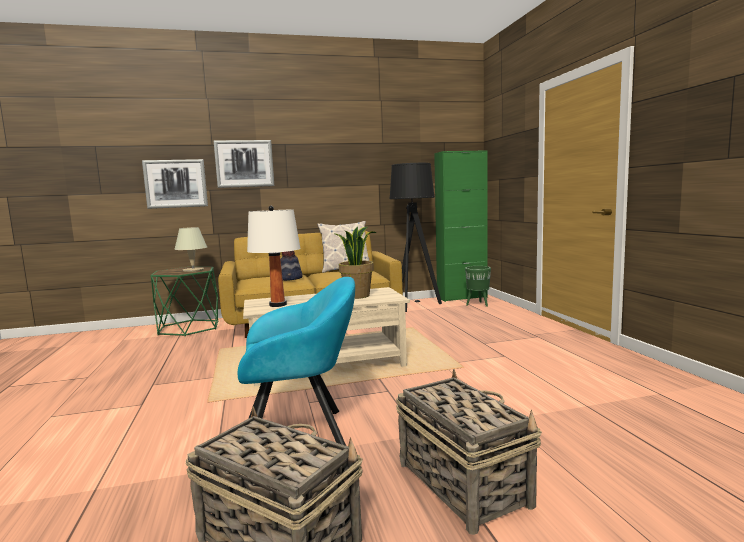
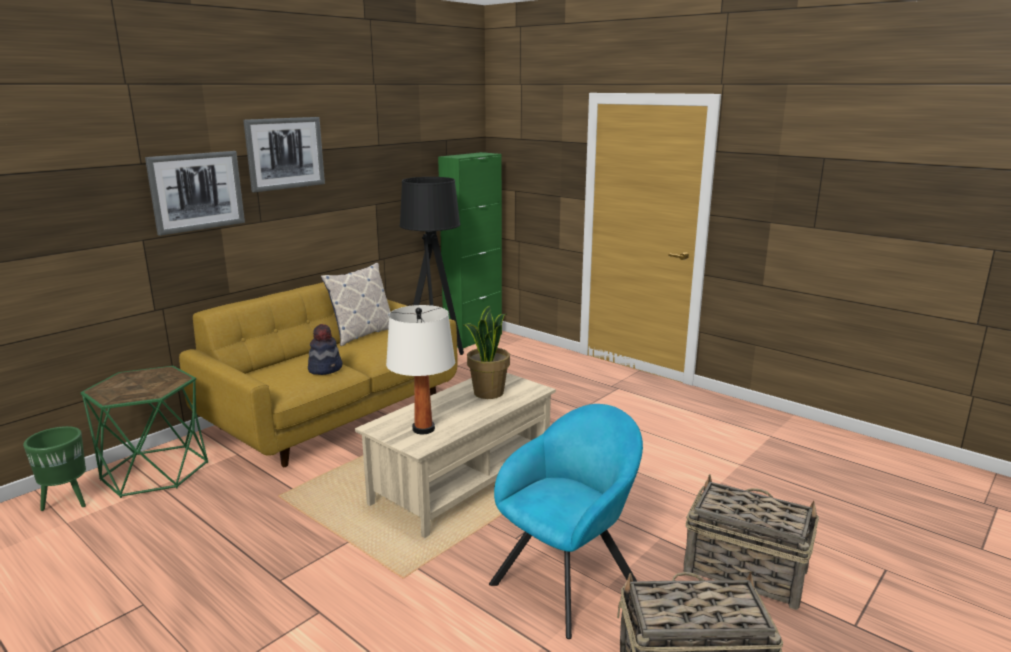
camera: 35 degrees left, 10 degrees up
picture [142,159,208,209] -> picture moved to [243,117,325,192]
beige table lamp [174,227,207,272] -> none
green planter [465,266,491,307] -> green planter moved to [23,426,86,511]

